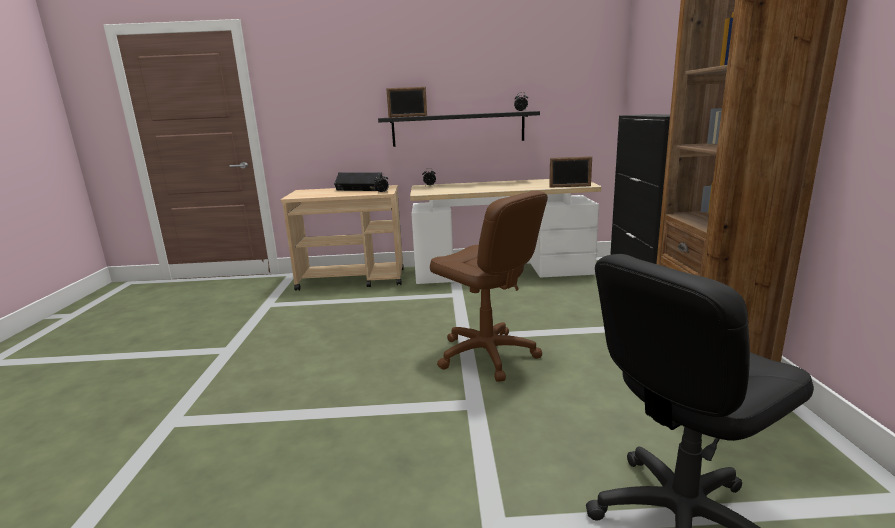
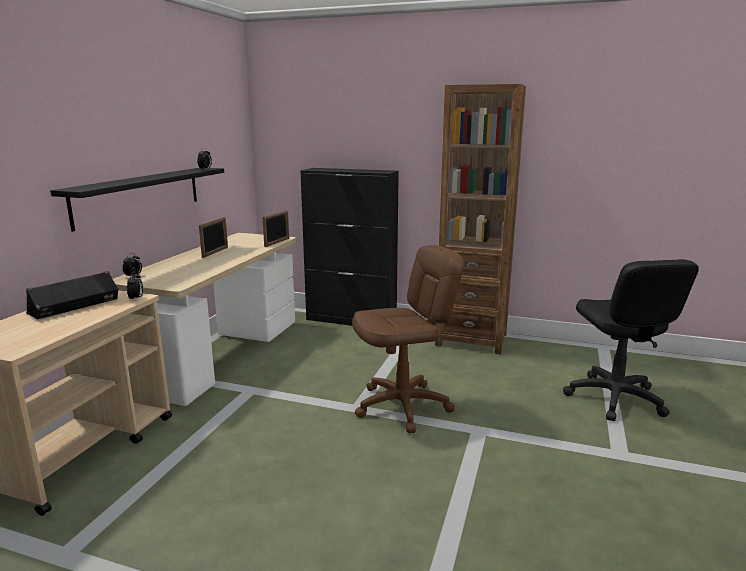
camera: 70 degrees left, 0 degrees up
picture frame [386,87,427,117] -> picture frame moved to [199,217,228,258]

